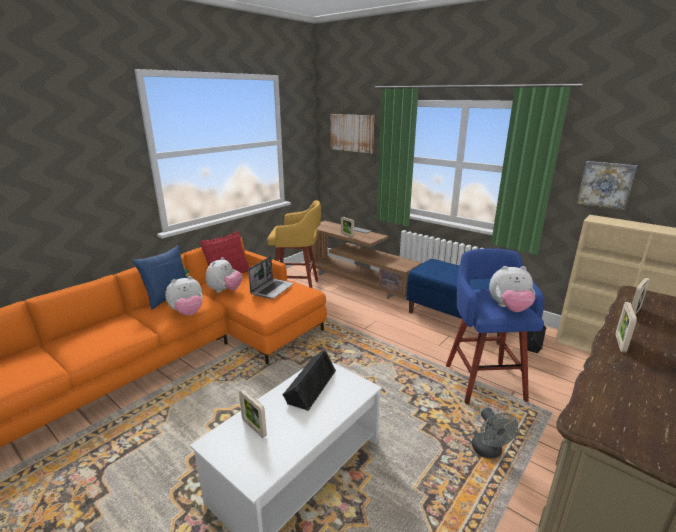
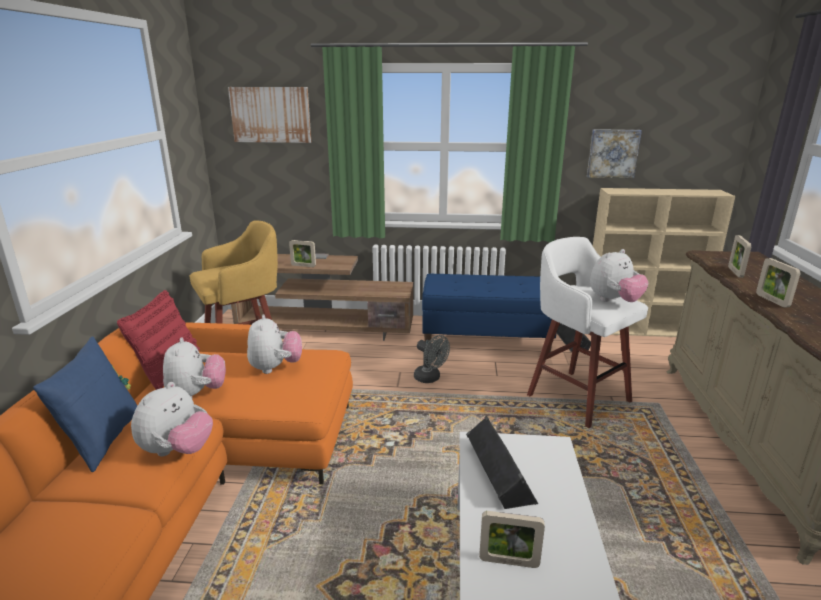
camera: 35 degrees left, 0 degrees up
laptop [248,256,294,299] -> plush toy [247,314,302,374]
blue stool [446,248,544,404] -> white stool [527,237,648,428]
grey fan [472,408,518,459] -> grey fan moved to [414,335,450,383]

